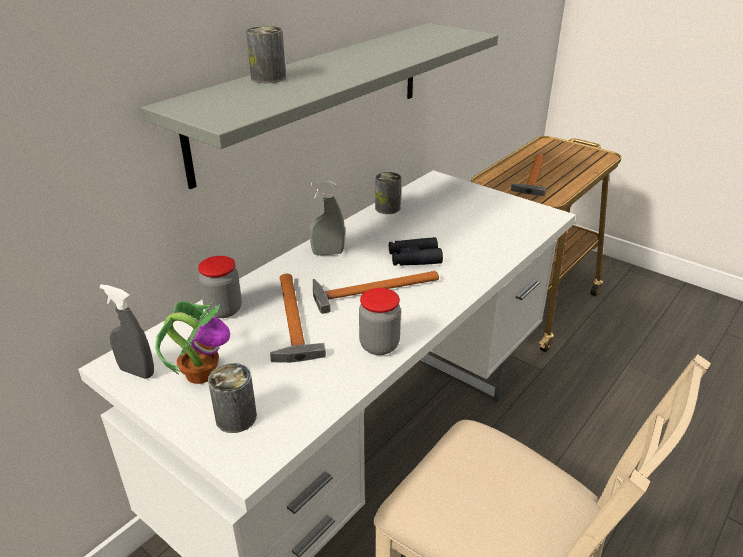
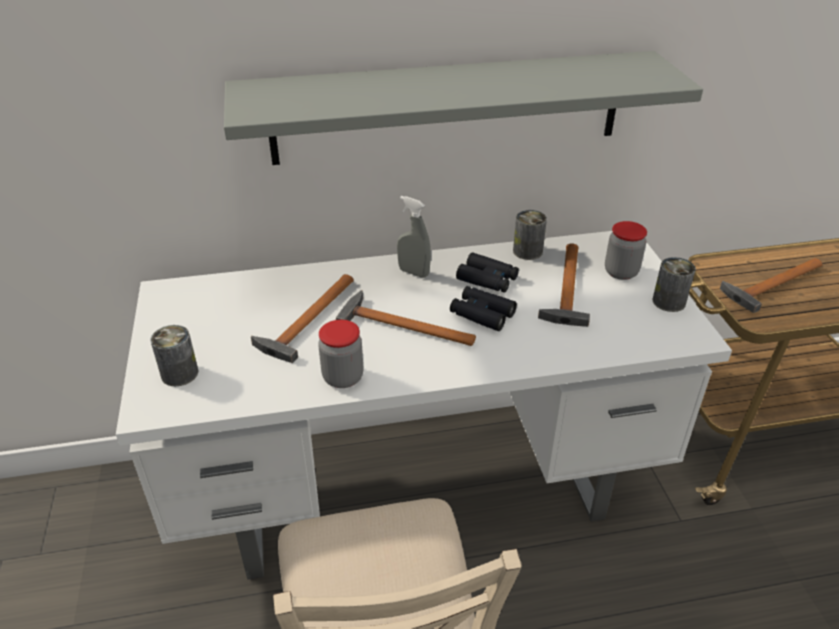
camera: 40 degrees right, 5 degrees up
grey spray bottle [100,284,154,379] -> none
potted plant [155,300,230,384] -> none
jar [198,256,242,318] -> jar moved to [605,221,647,280]
can [246,26,286,83] -> can moved to [652,257,696,312]
none -> black binoculars [456,252,519,293]
none -> hammer [538,243,590,327]

